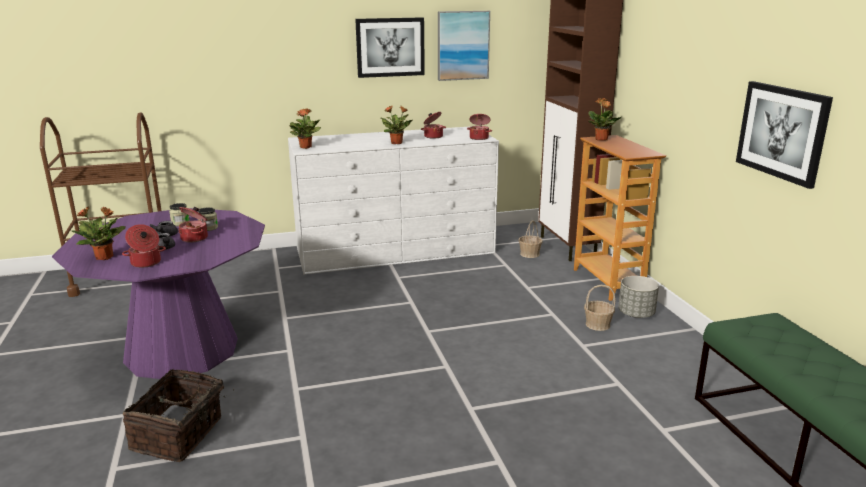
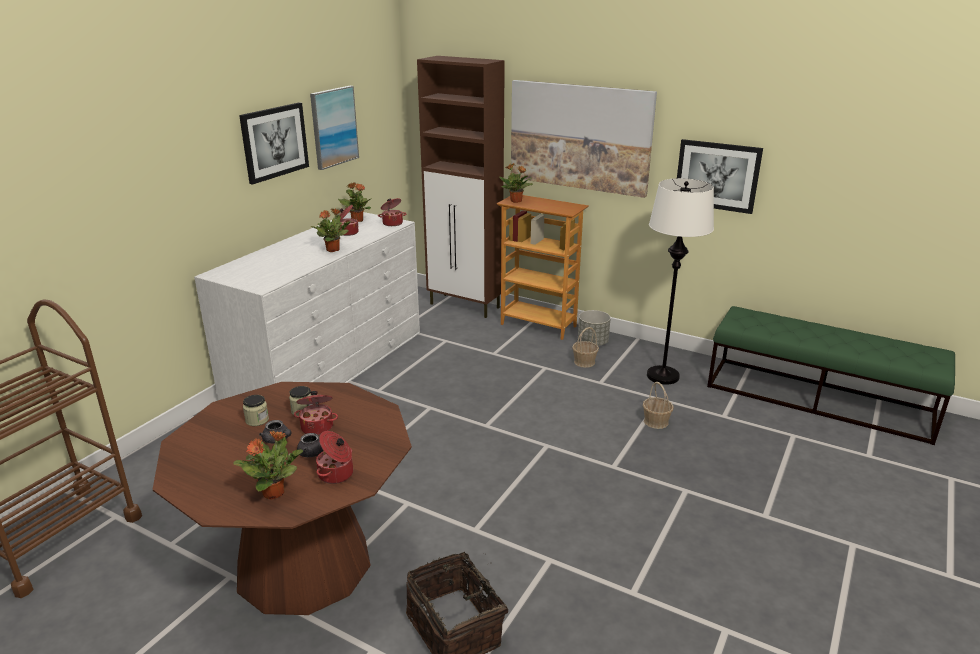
camera: 45 degrees left, 5 degrees up
purple dining table [52,208,265,379] -> brown dining table [153,382,412,615]
potted plant [289,108,321,149] -> potted plant moved to [338,183,372,222]
basket [518,220,543,258] -> basket moved to [643,382,674,429]
none -> picture [511,80,657,198]
none -> white floor lamp [647,178,714,385]

